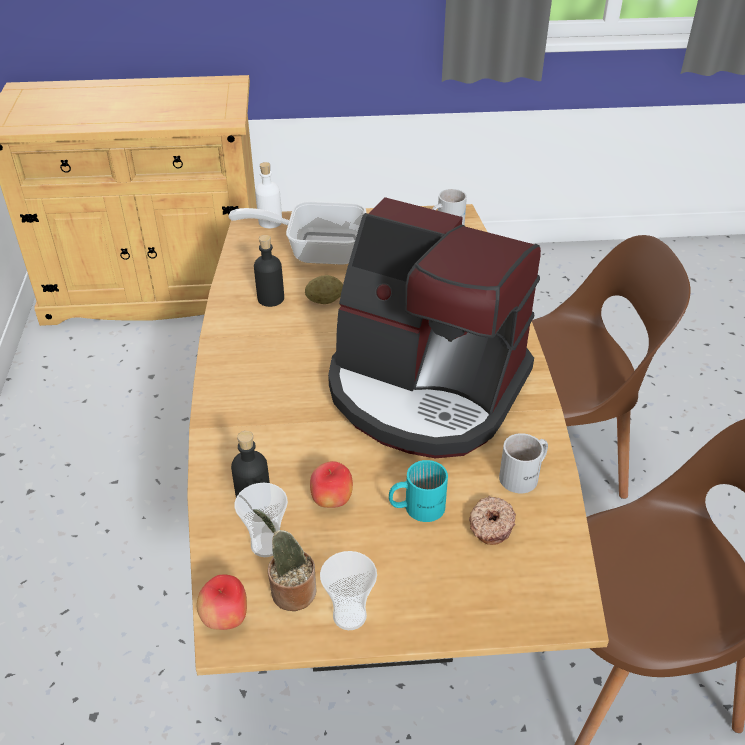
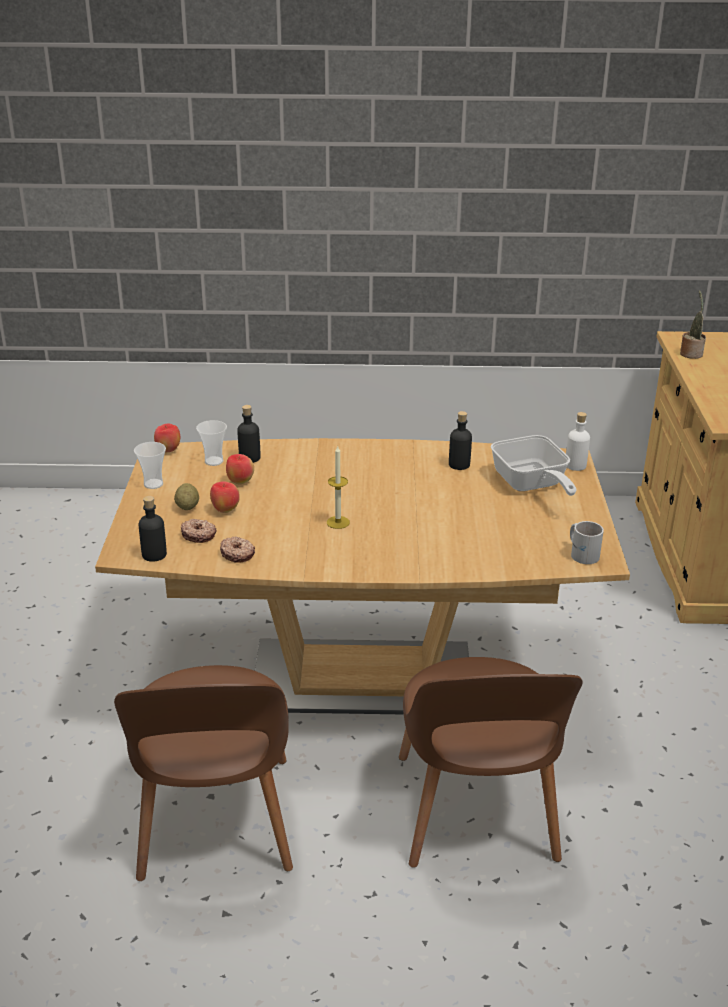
camera: 95 degrees right, 10 degrees down
frying pan [228,201,366,265] -> frying pan turned 150 degrees clockwise [491,435,577,496]
potted plant [253,509,317,611] -> potted plant moved to [680,290,706,359]
potato [305,275,343,304] -> potato moved to [174,483,199,510]
coffee machine [328,197,541,458] -> candle [327,446,350,529]
turquoise mug [389,460,448,522] -> apple [210,481,240,513]
white mug [499,433,548,493] -> donut [220,536,255,563]
none -> black bottle [138,496,167,562]

